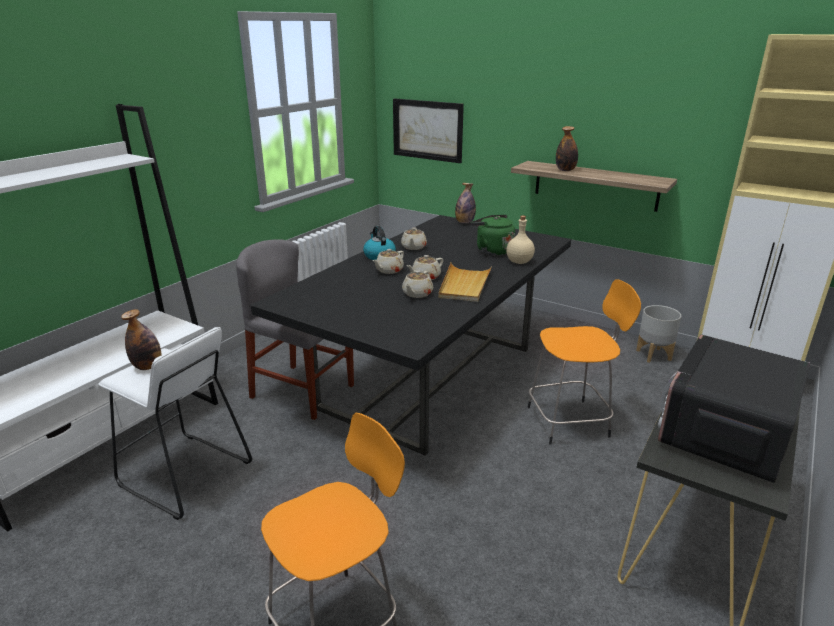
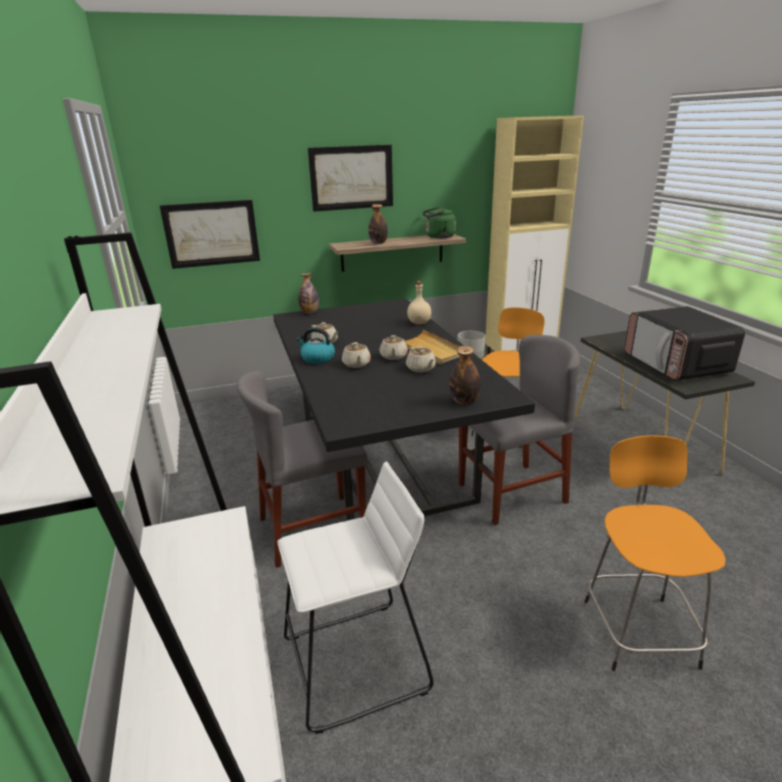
camera: 50 degrees left, 0 degrees up
bottle [121,309,162,370] -> bottle moved to [450,346,480,405]
green kettle [470,215,515,255] -> green kettle moved to [422,207,456,238]
none -> picture [308,145,393,212]
none -> grey chair [459,335,580,525]

